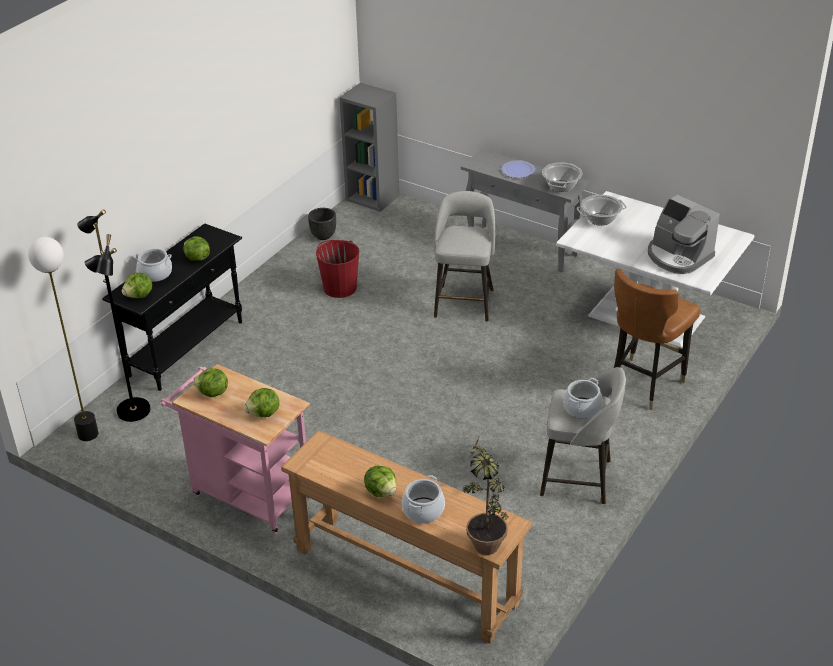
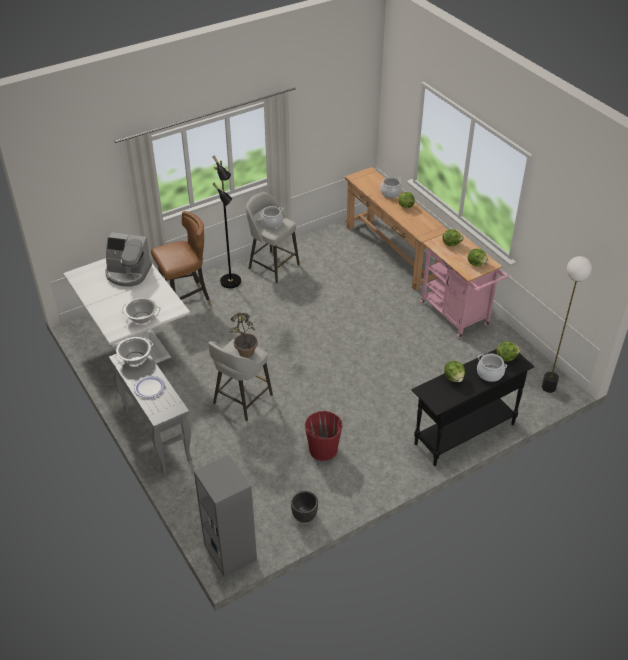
camera: 155 degrees left, 5 degrees up
black floor lamp [77,209,150,422] -> black floor lamp moved to [213,156,241,288]
potted plant [463,435,508,555] -> potted plant moved to [230,313,258,358]
coffee machine [648,195,720,274] -> coffee machine turned 120 degrees clockwise [105,232,152,287]

